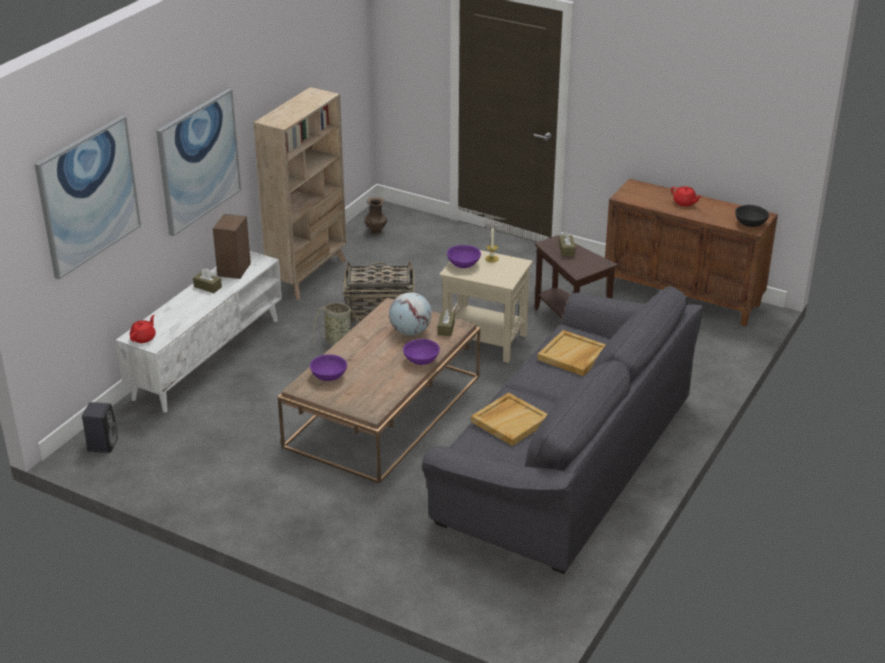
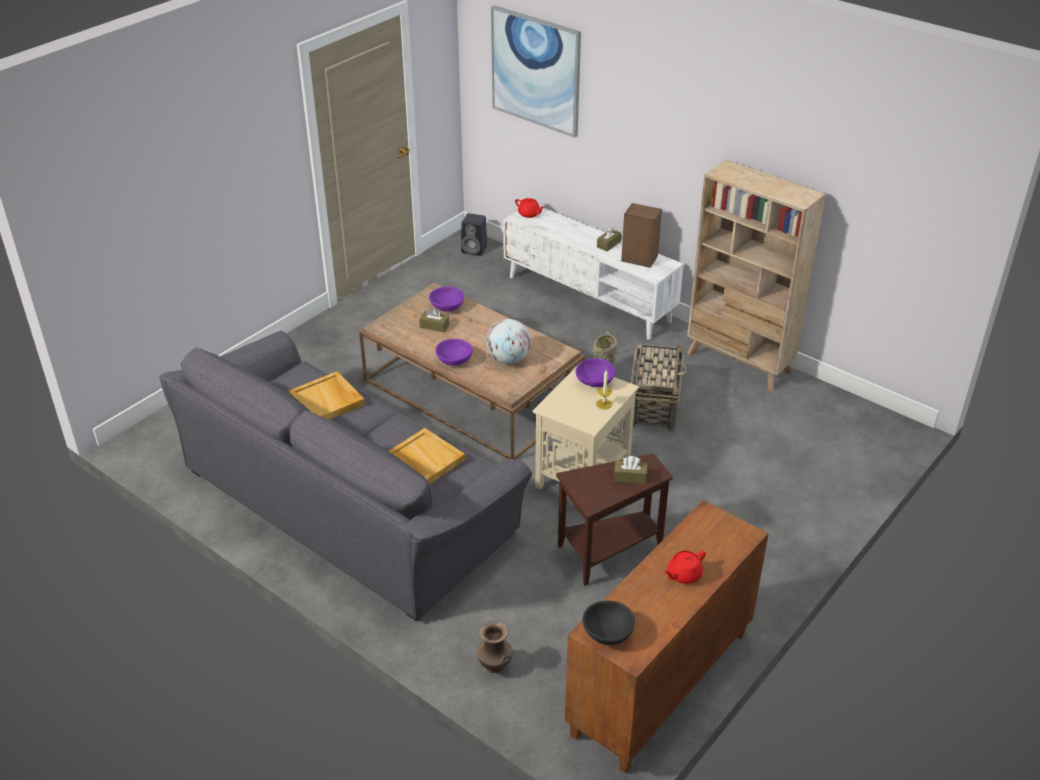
camera: 100 degrees right, 5 degrees up
picture [156,89,241,236] -> none
brown vase [364,197,387,235] -> brown vase moved to [477,621,513,673]
brown tissue box [437,309,455,336] -> brown tissue box moved to [419,308,449,332]

